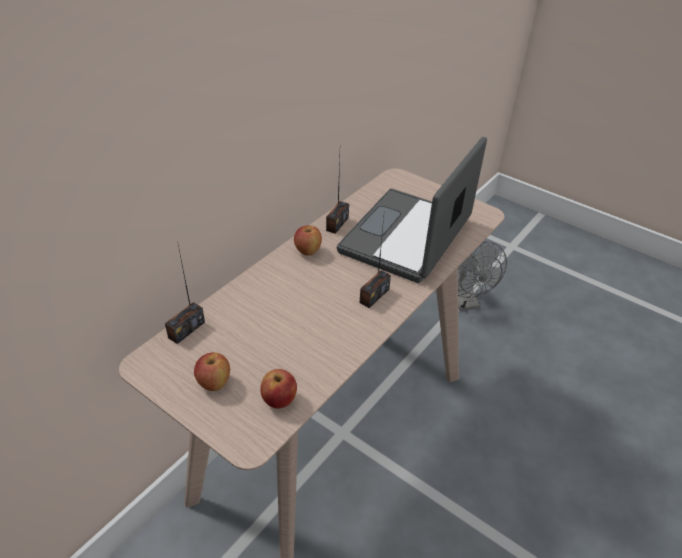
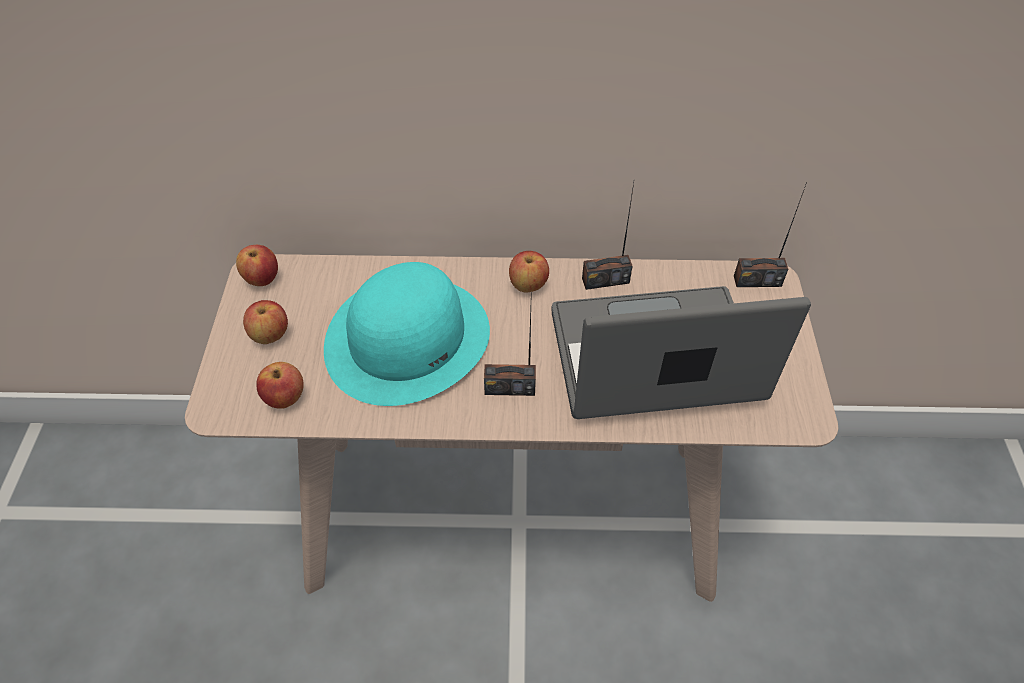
camera: 55 degrees right, 10 degrees up
radio [165,245,205,344] -> radio moved to [734,182,807,287]
grey fan [458,241,507,310] -> none
none -> apple [236,245,278,286]
none -> turquoise hat [324,262,490,406]

